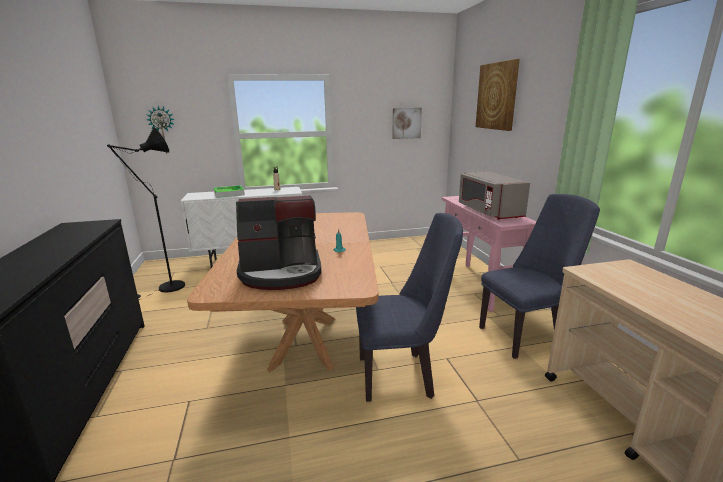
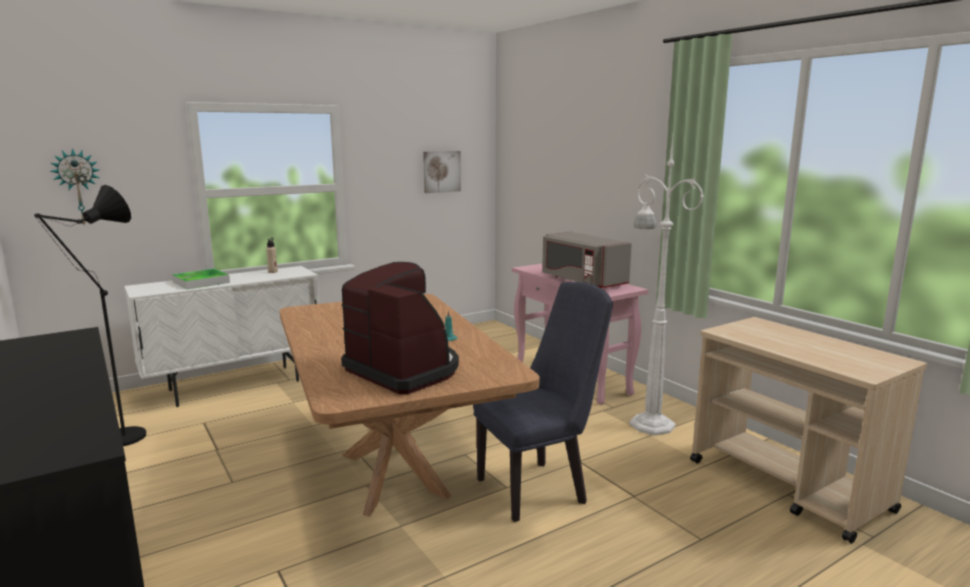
camera: 20 degrees left, 5 degrees down
coffee machine [236,195,322,290] -> coffee machine turned 105 degrees counterclockwise [341,262,459,394]
picture [476,59,520,131] -> none
blue chair [479,194,600,359] -> white floor lamp [629,136,704,436]

